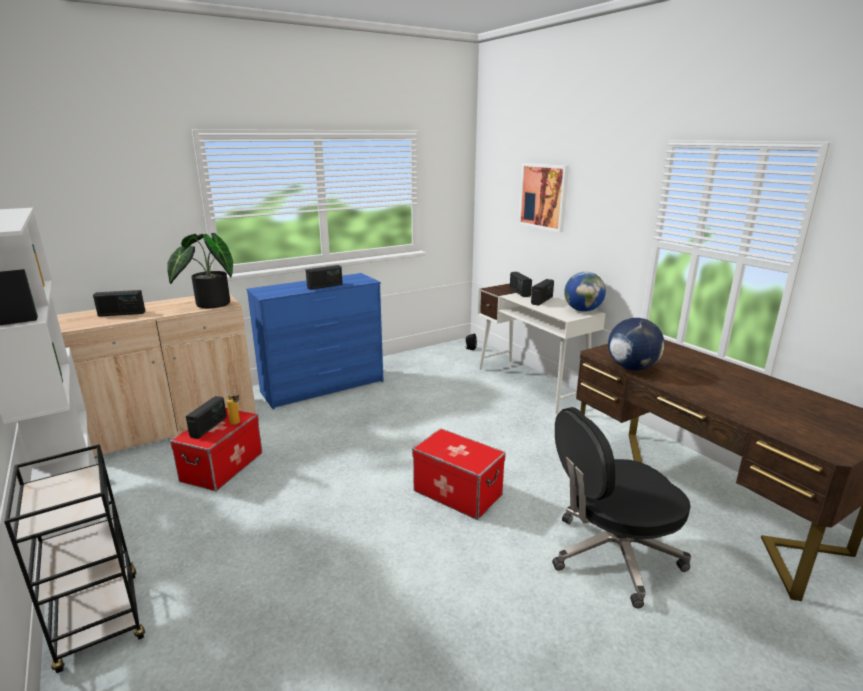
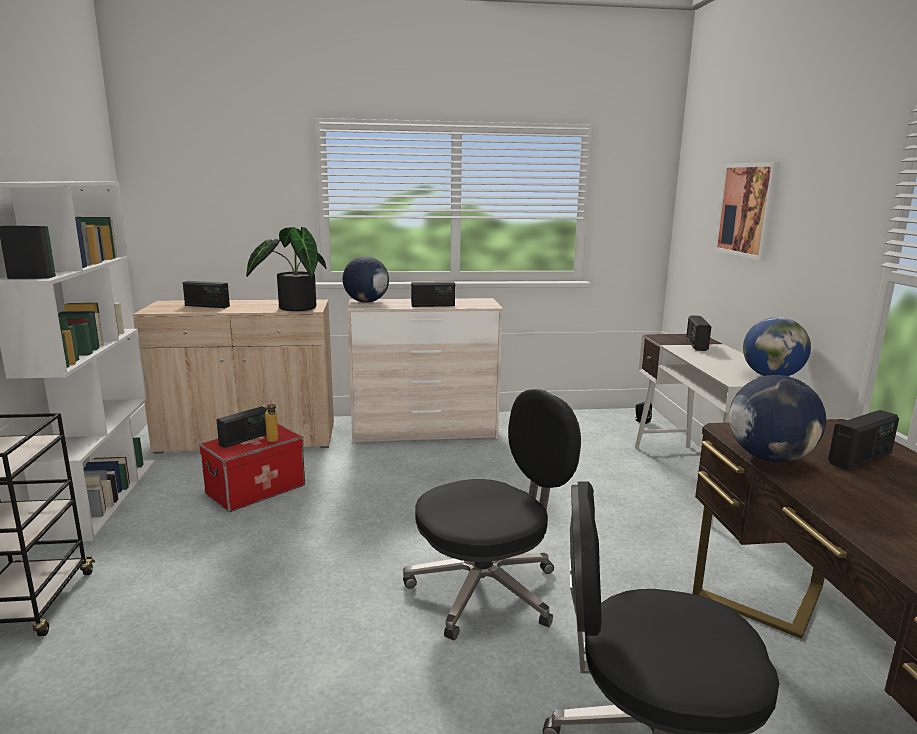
camera: 25 degrees right, 5 degrees down
blue dresser [247,273,384,409] -> beige dresser [347,298,503,444]
storage box [412,428,506,520] -> black office chair [403,389,581,640]
radio [531,279,554,306] -> radio moved to [828,410,899,470]
none -> globe [343,256,389,303]

